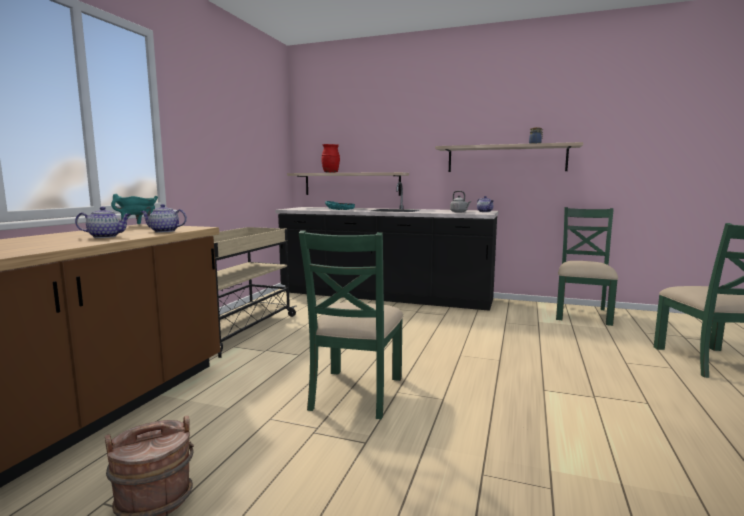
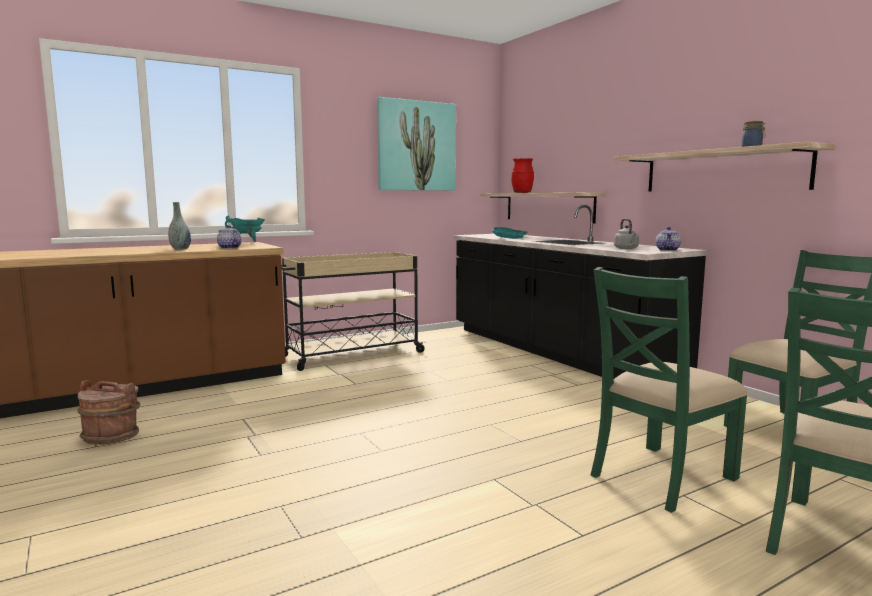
camera: 40 degrees right, 0 degrees up
teapot [75,207,131,238] -> grey vase [168,202,191,250]
green chair [299,230,403,419] -> green chair moved to [590,267,748,513]
none -> picture [377,97,456,190]

